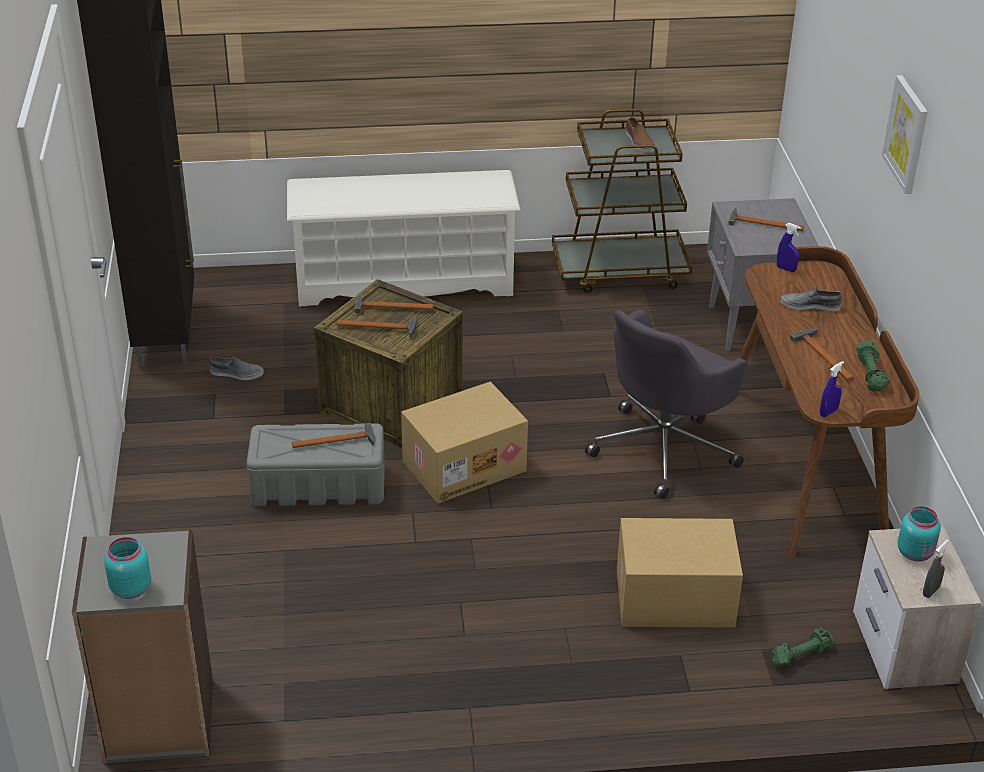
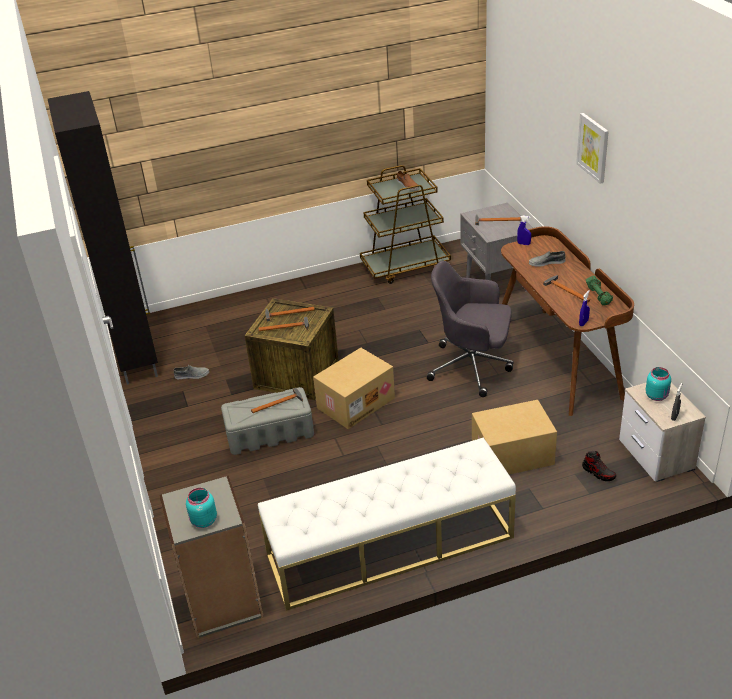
camera: 10 degrees left, 0 degrees up
white shoe rack [287,170,520,306] -> none
grey office chair [585,310,747,499] -> grey office chair turned 75 degrees clockwise [427,261,514,397]
green dumbbell [771,628,834,667] -> shoe [582,451,616,481]
none -> white bench [258,438,516,611]

